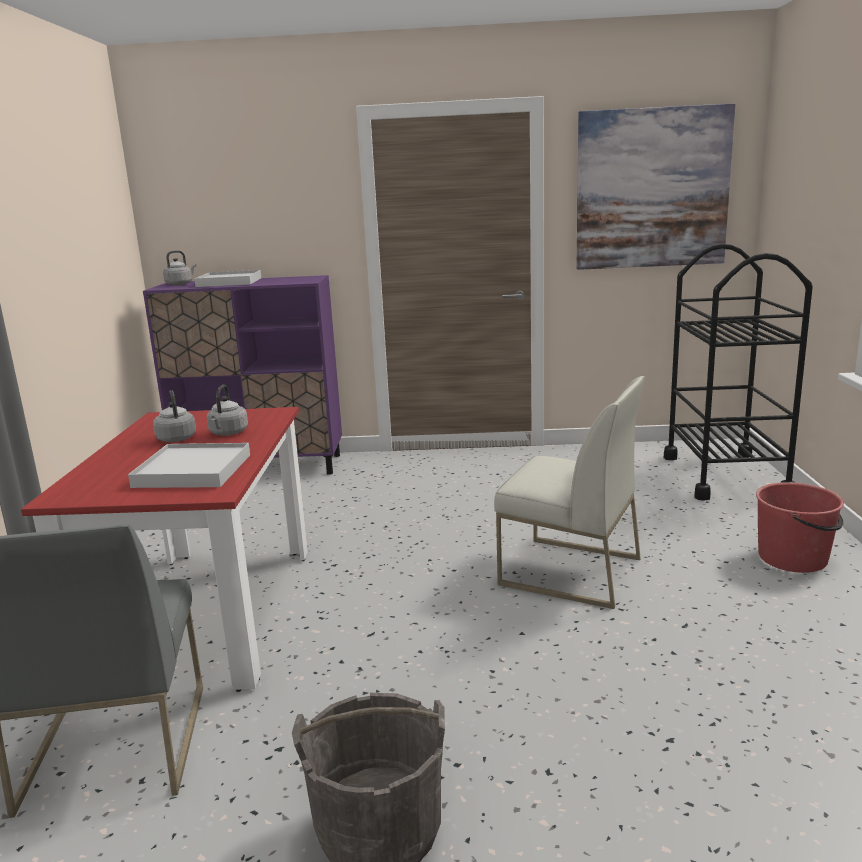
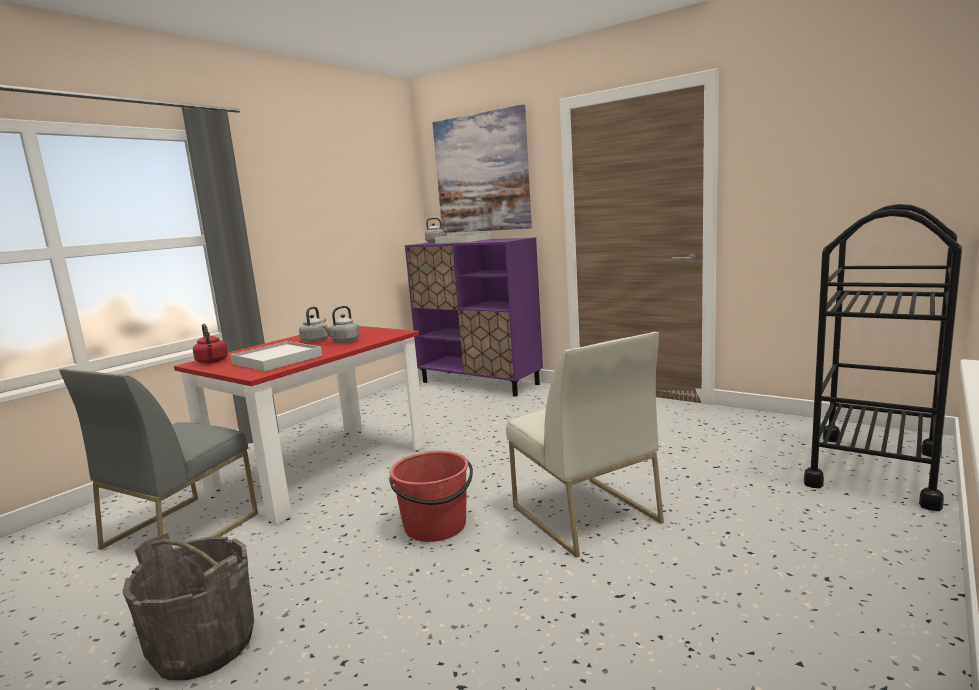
camera: 35 degrees right, 5 degrees down
picture [576,103,736,270] -> picture moved to [432,104,532,233]
red bucket [756,482,844,573] -> red bucket moved to [389,451,473,542]
none -> red kettle [193,324,228,363]

